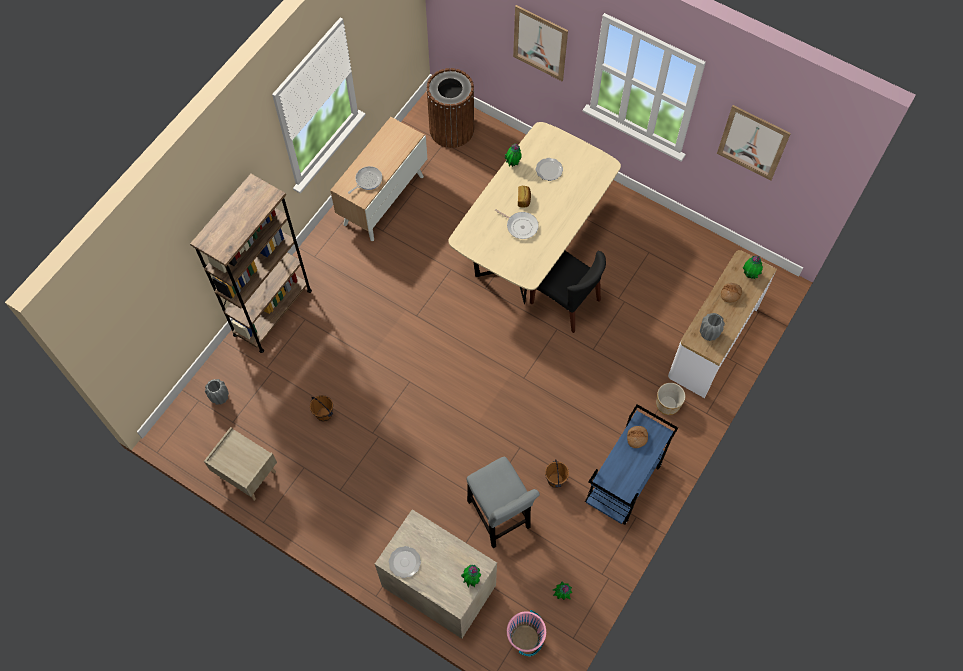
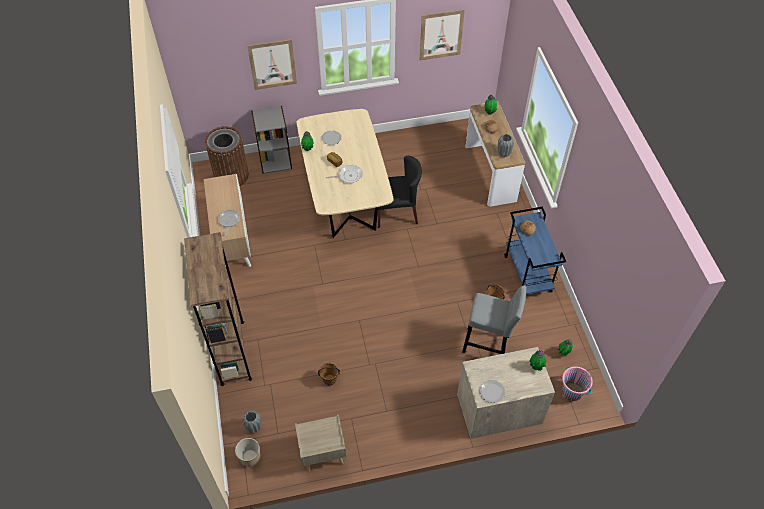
camera: 45 degrees left, 10 degrees down
planter [656,383,685,415] -> planter moved to [235,438,261,467]
none -> grey bookcase [251,106,292,174]

